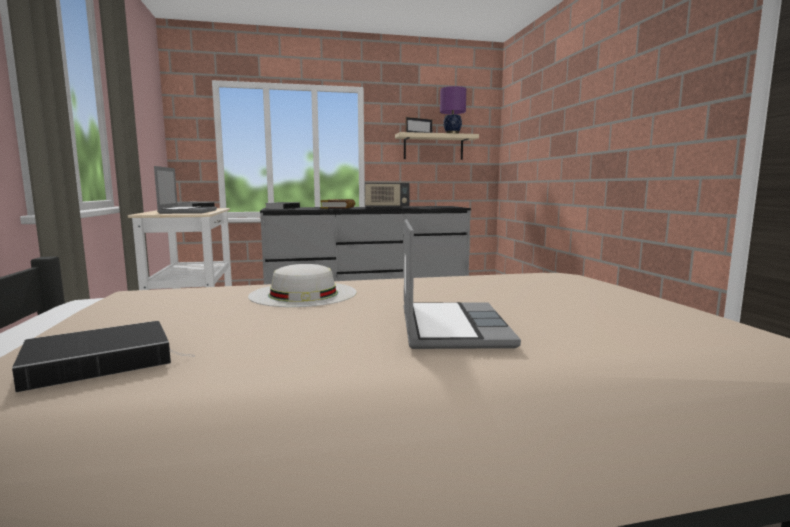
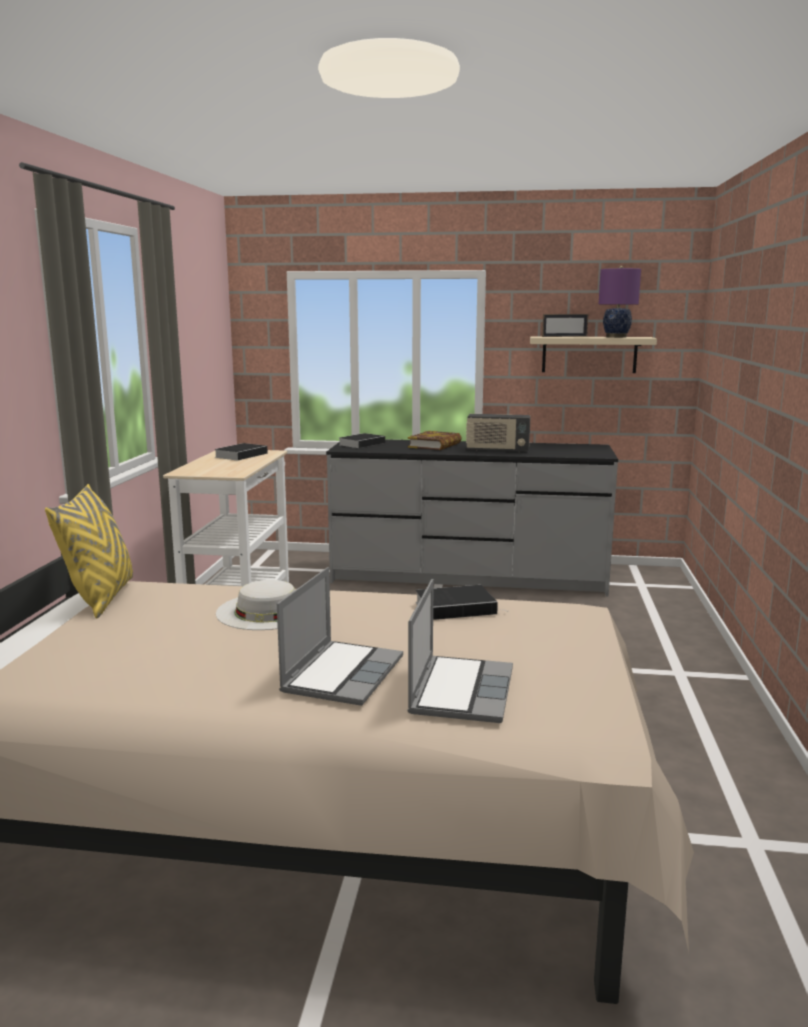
camera: 20 degrees right, 5 degrees up
book [12,321,188,392] -> book moved to [416,585,509,620]
laptop [154,166,217,214] -> laptop moved to [408,579,513,723]
none -> yellow pillow [45,484,133,618]

